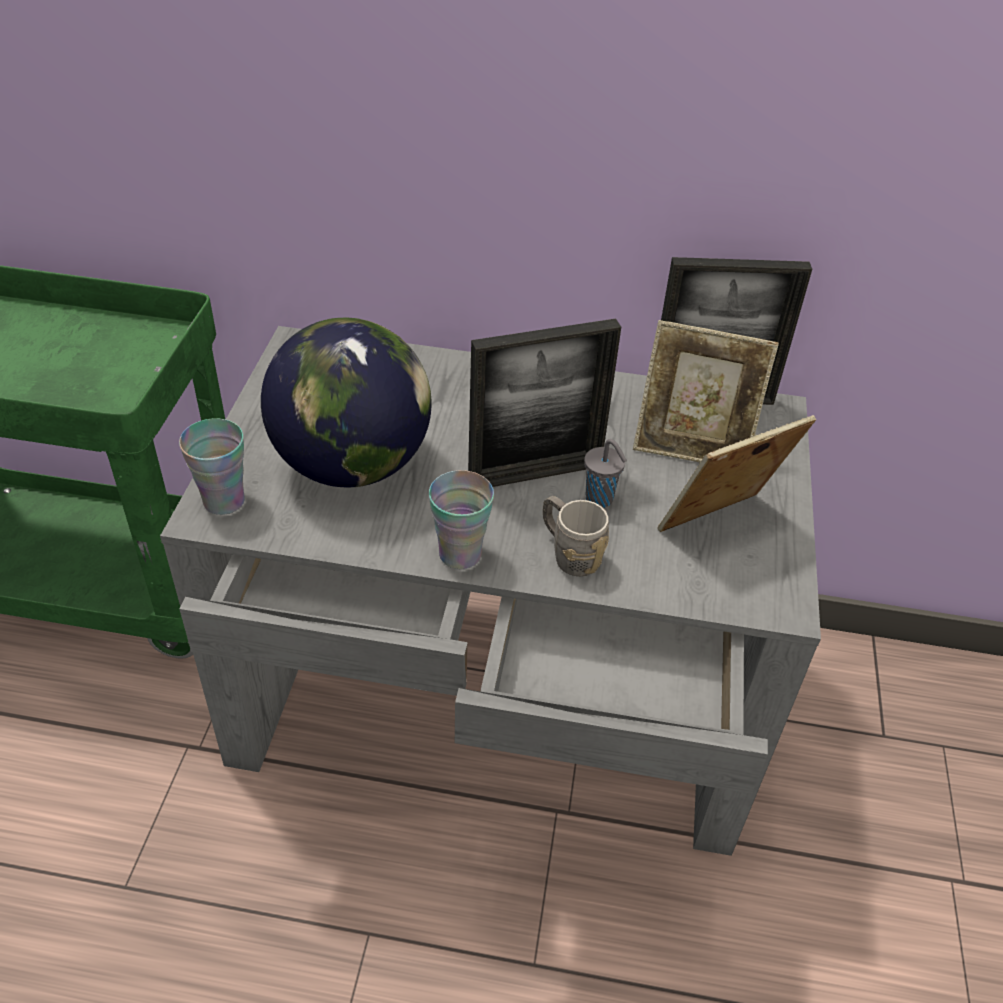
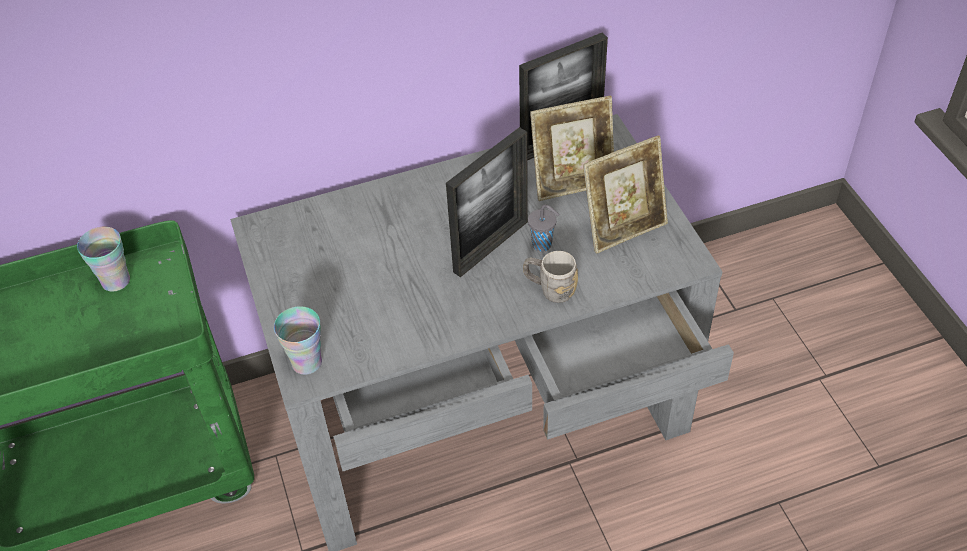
camera: 25 degrees left, 5 degrees up
globe [261,318,431,488] -> none
cup [429,470,494,569] -> cup moved to [77,227,130,292]
picture frame [657,415,816,532] -> picture frame turned 150 degrees counterclockwise [583,135,668,254]

